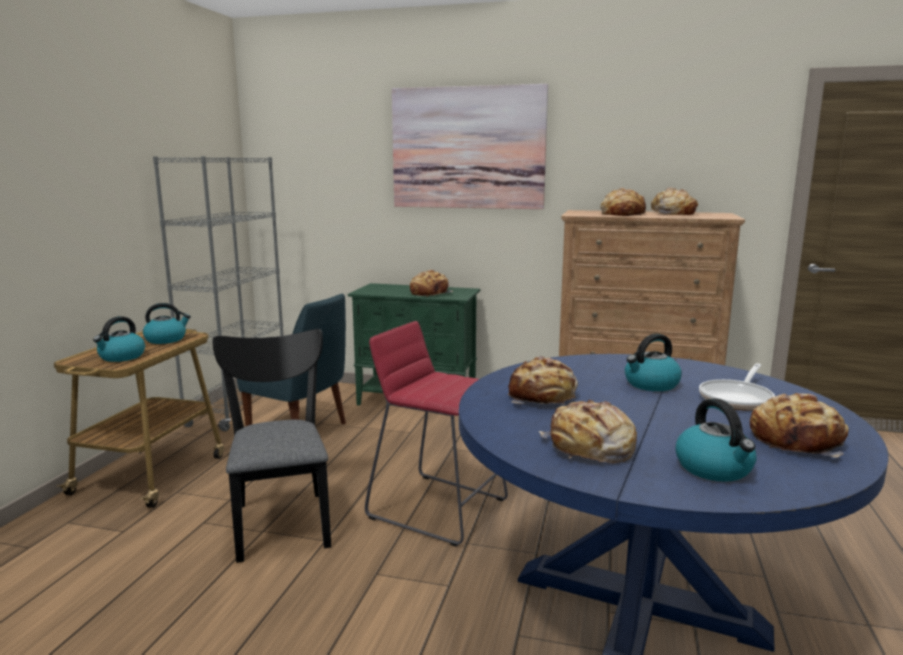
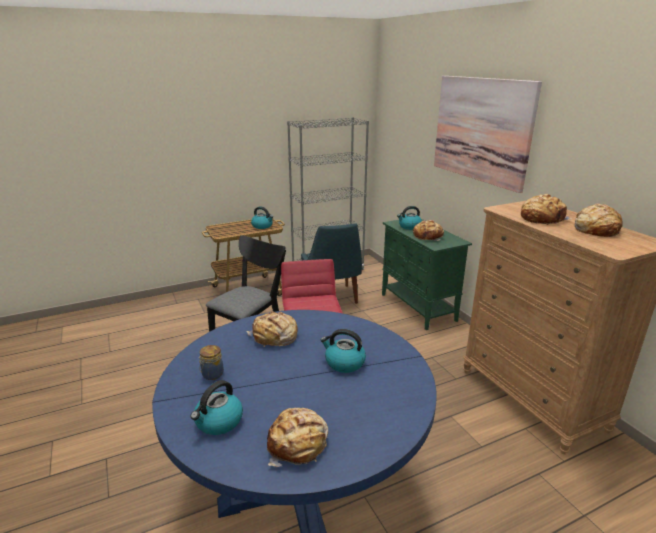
camera: 50 degrees right, 10 degrees up
kettle [93,316,145,362] -> kettle moved to [397,206,422,230]
bread [539,400,637,463] -> jar [198,345,224,380]
frying pan [699,363,775,411] -> none

